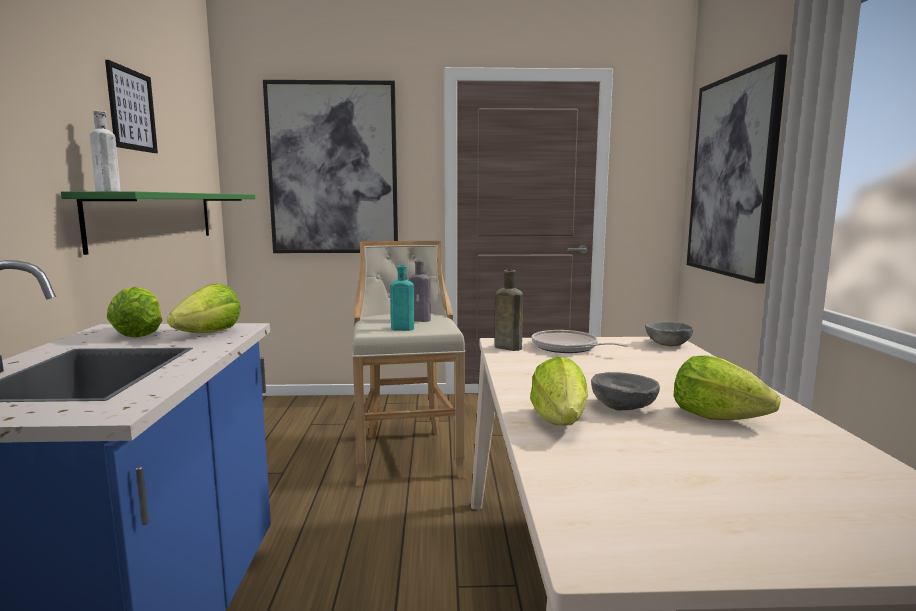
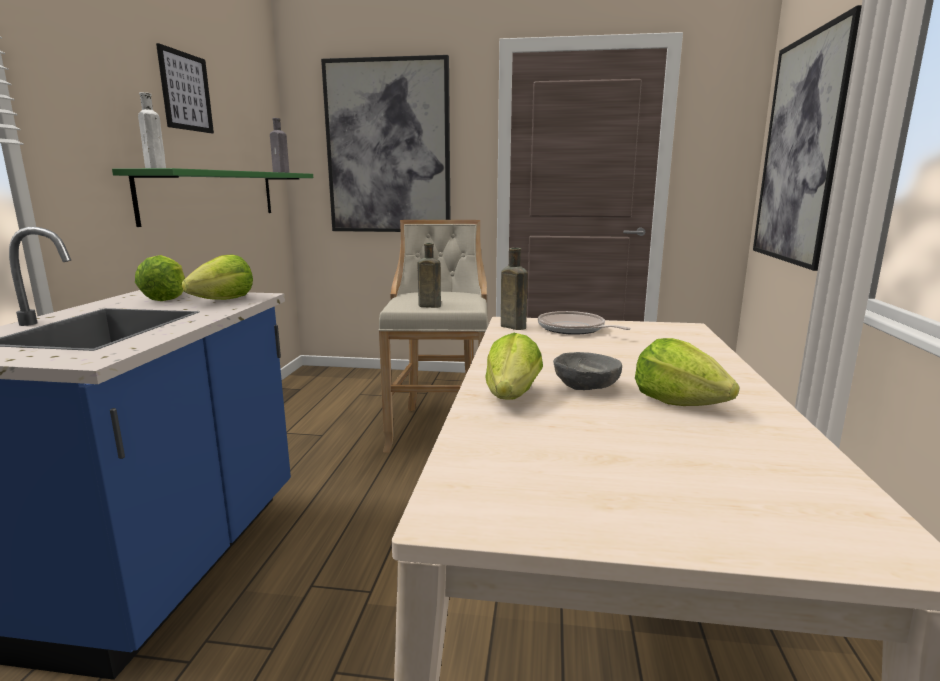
camera: 10 degrees right, 5 degrees up
turquoise bottle [390,265,414,331] -> brown bottle [418,243,441,308]
grey bottle [409,261,431,322] -> grey bottle moved to [270,118,289,173]
grey bowl [645,322,694,346] -> none

